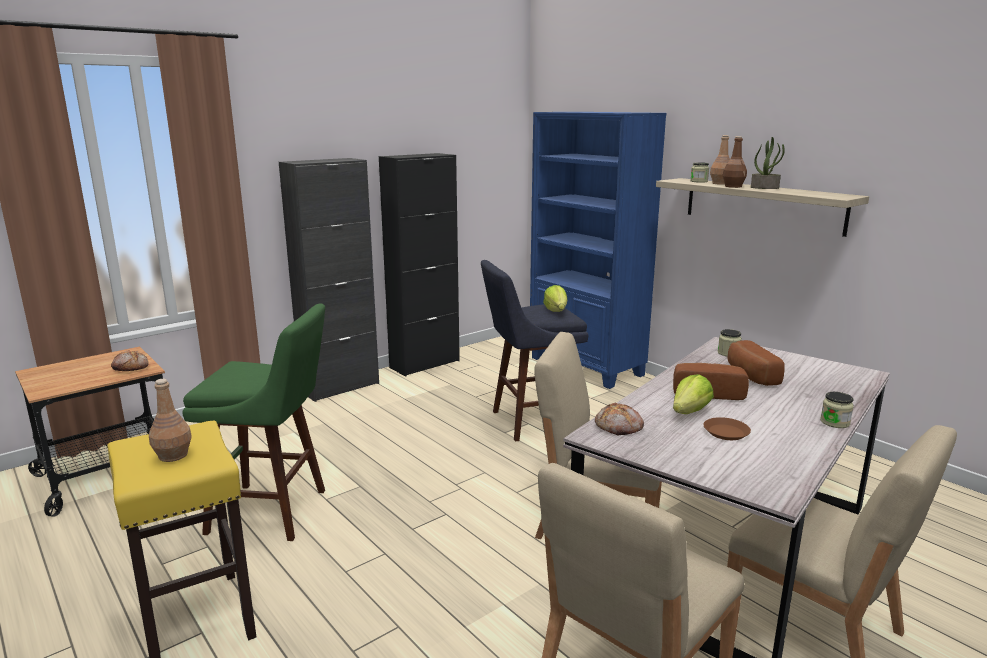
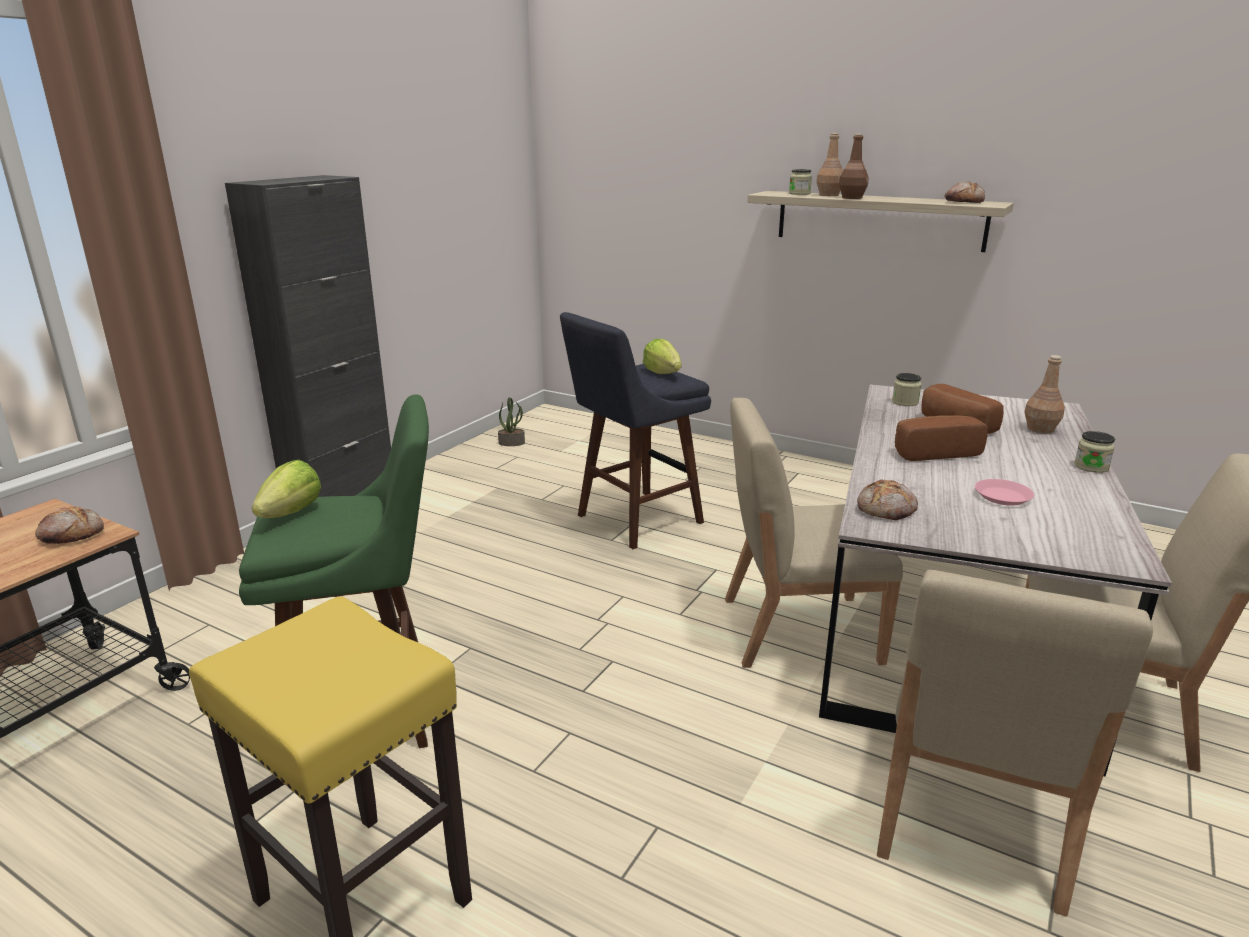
camera: 20 degrees left, 5 degrees up
brown bottle [149,379,192,462] -> brown bottle moved to [1024,355,1065,433]
black cabinet [379,153,460,376] -> none
blue bookcase [530,112,667,389] -> none
lettuce [673,374,714,414] -> lettuce moved to [252,460,321,518]
brown plate [703,417,751,440] -> pink plate [975,479,1034,506]
potted plant [751,137,785,189] -> potted plant moved to [498,397,525,446]
none -> bread [944,181,985,203]

